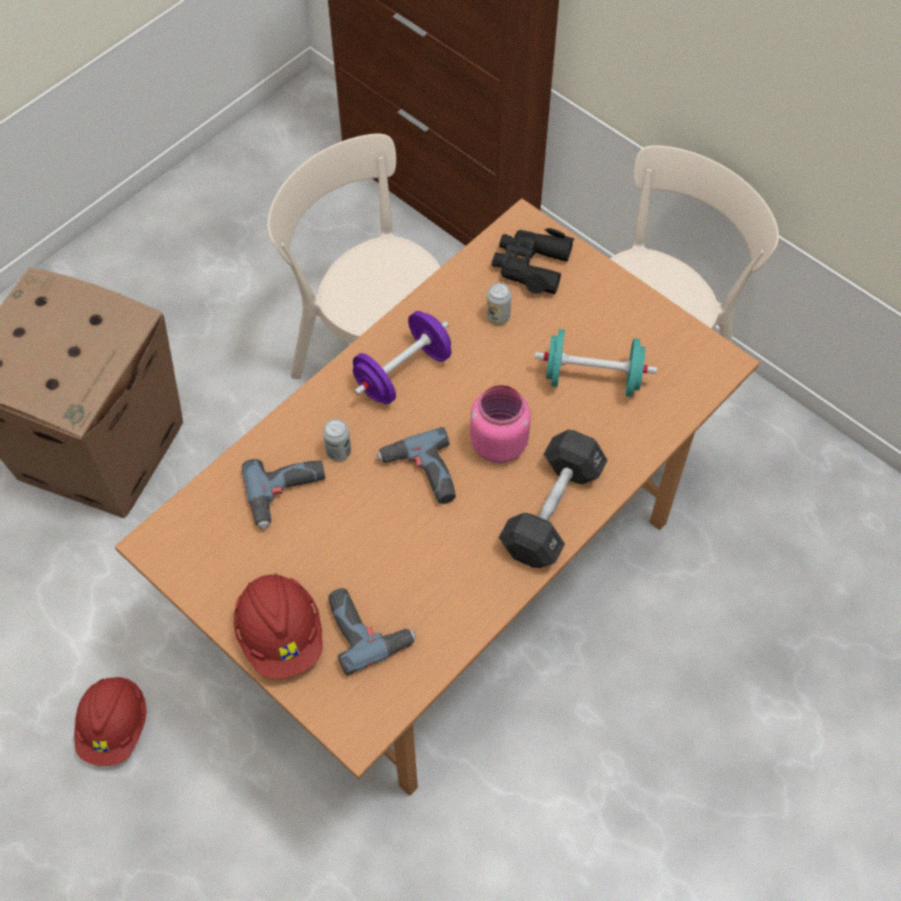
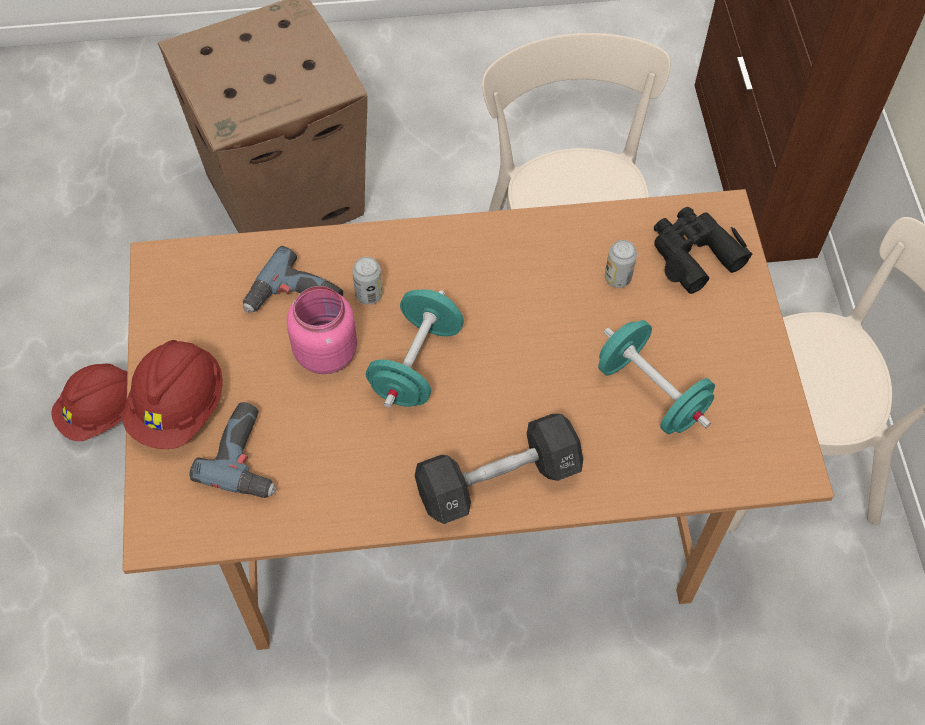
camera: 40 degrees right, 0 degrees up
purple dumbbell [353,311,451,404] -> none
power drill [376,427,456,504] -> turquoise dumbbell [366,290,464,408]
pink jar [470,385,531,463] -> pink jar moved to [287,286,357,374]

